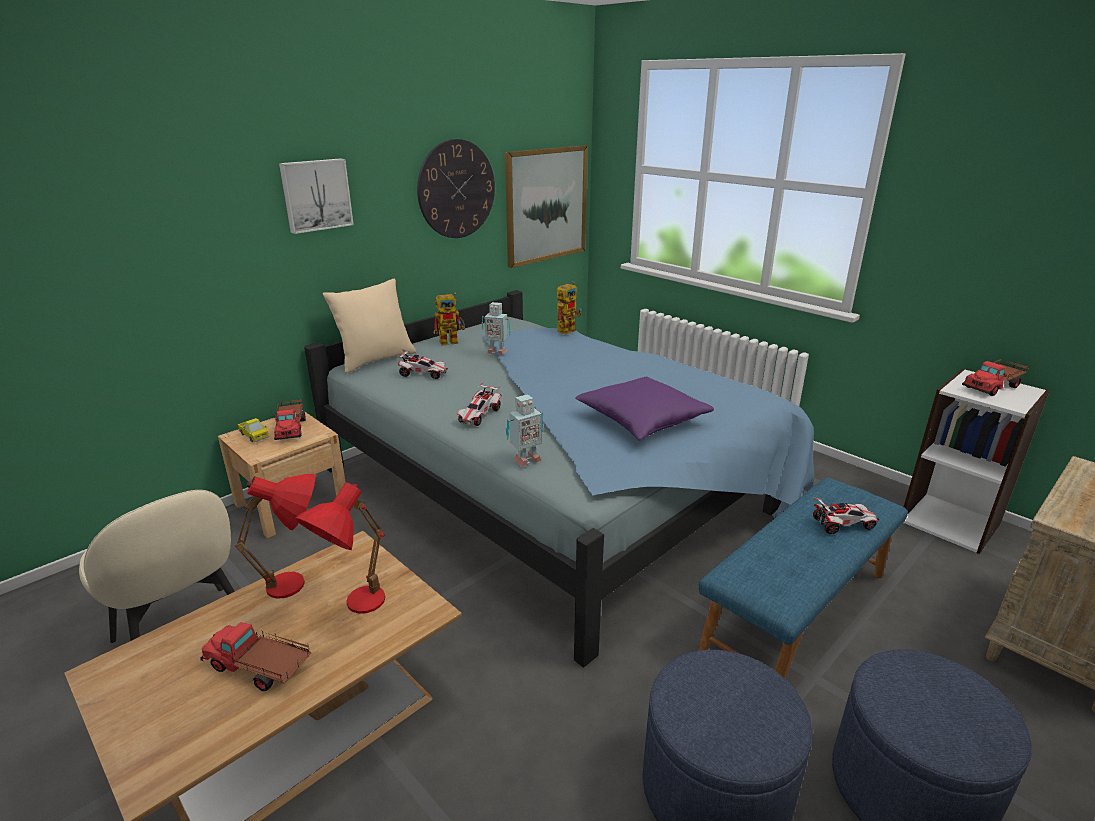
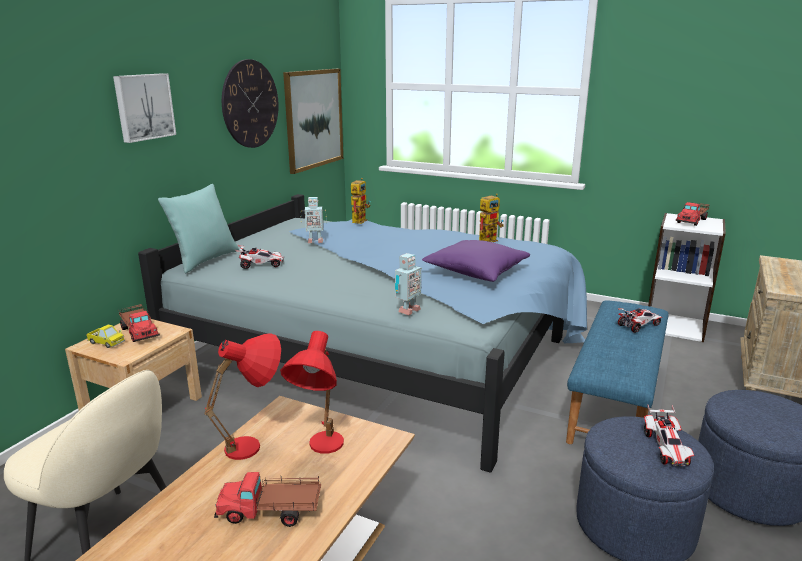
camera: 20 degrees left, 5 degrees down
beige pillow [323,279,416,374] -> turquoise pillow [158,184,239,273]
toy robot [433,292,465,345] -> toy robot moved to [479,193,504,242]
toy car [457,382,502,426] -> toy car moved to [644,405,694,466]

